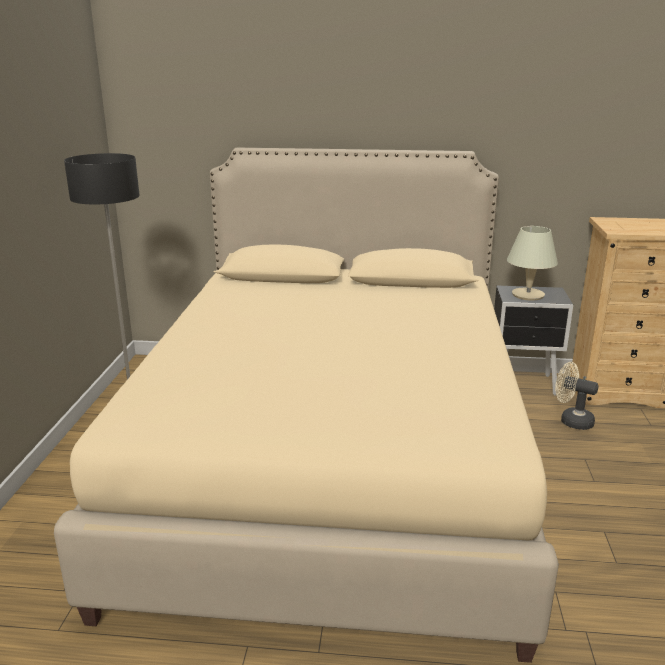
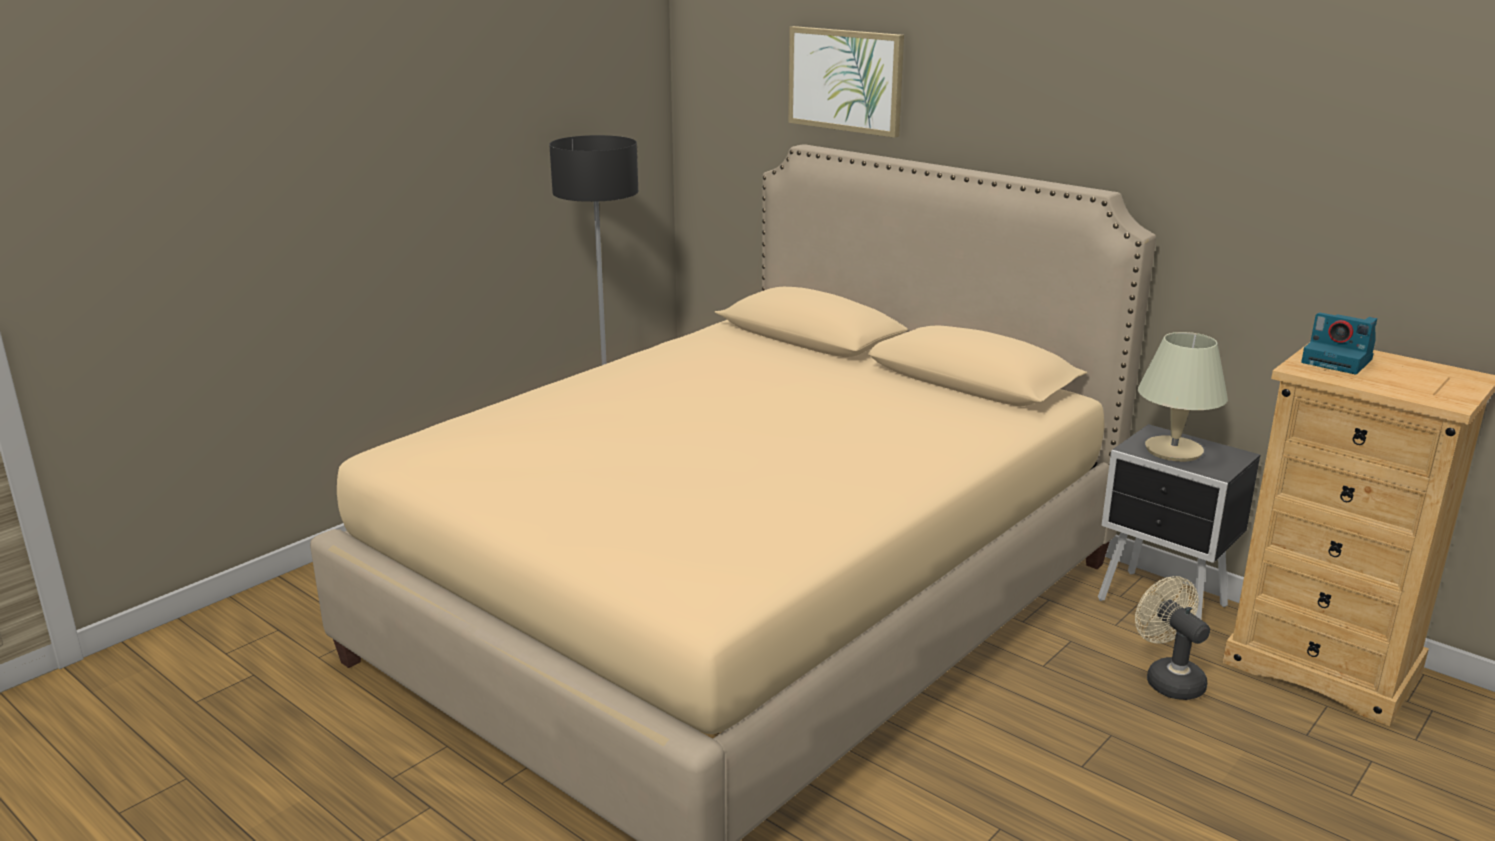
camera: 35 degrees right, 0 degrees up
none -> picture [788,26,904,138]
none -> camera [1301,313,1377,374]

